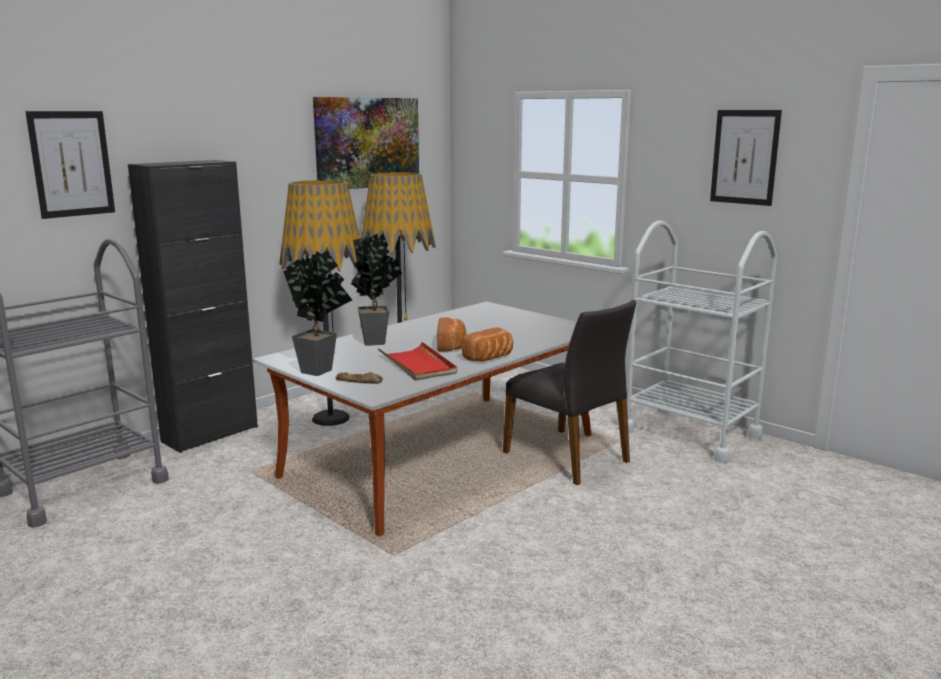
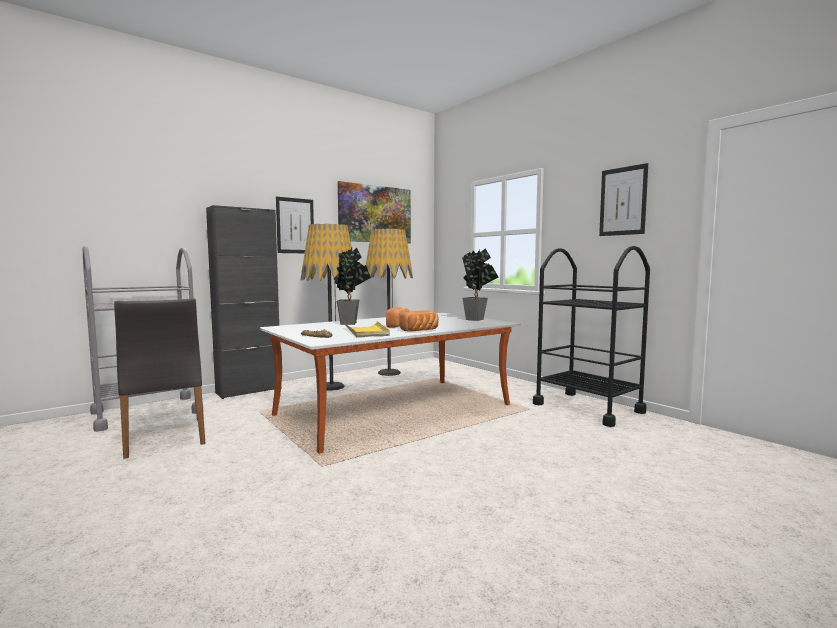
camera: 10 degrees right, 10 degrees down
picture [25,111,115,219] -> picture moved to [276,197,314,253]
potted plant [283,251,352,376] -> potted plant moved to [462,249,498,321]
red tray [378,342,457,380] -> yellow tray [343,321,390,337]
grey chair [503,300,636,485] -> grey chair moved to [114,298,206,459]
white cart [627,221,777,463] -> black cart [533,246,650,427]

